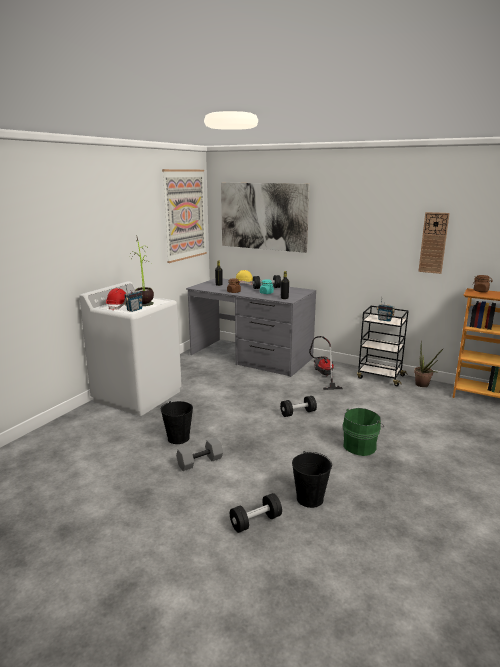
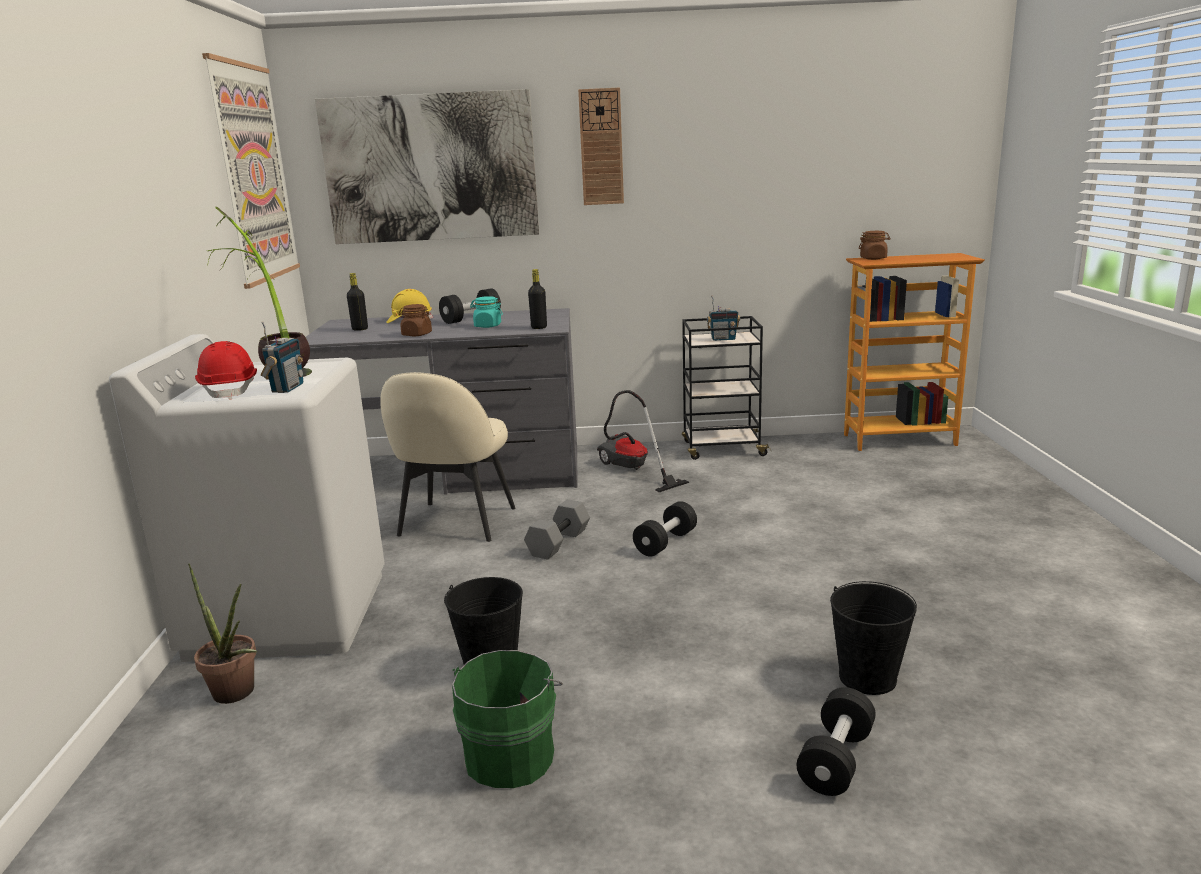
camera: 30 degrees left, 0 degrees up
grey dumbbell [176,438,223,471] -> grey dumbbell moved to [524,499,590,560]
green bucket [343,408,384,456] -> green bucket moved to [452,650,563,788]
potted plant [414,342,443,387] -> potted plant moved to [188,563,258,704]
wall clock [418,212,450,274] -> wall clock moved to [578,88,624,205]
none -> beige chair [380,372,516,542]

